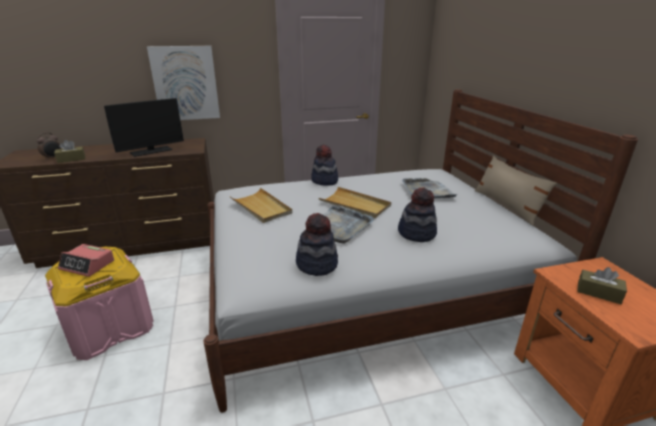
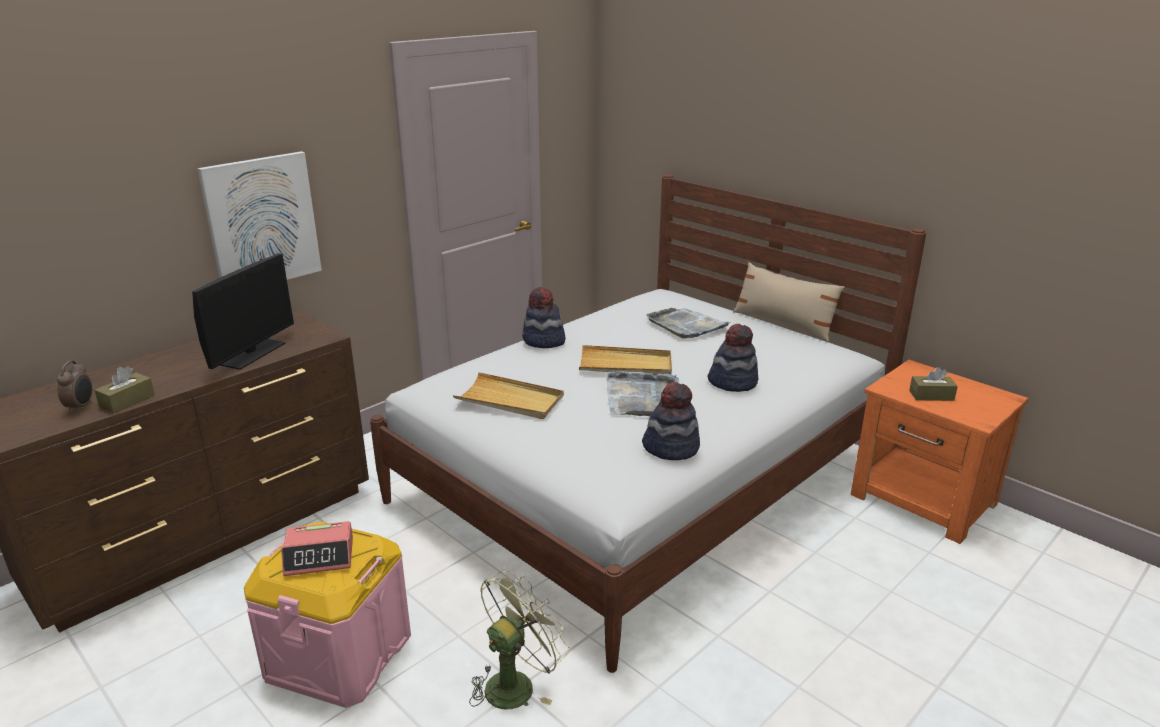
camera: 30 degrees left, 0 degrees up
none -> green fan [469,569,570,710]

